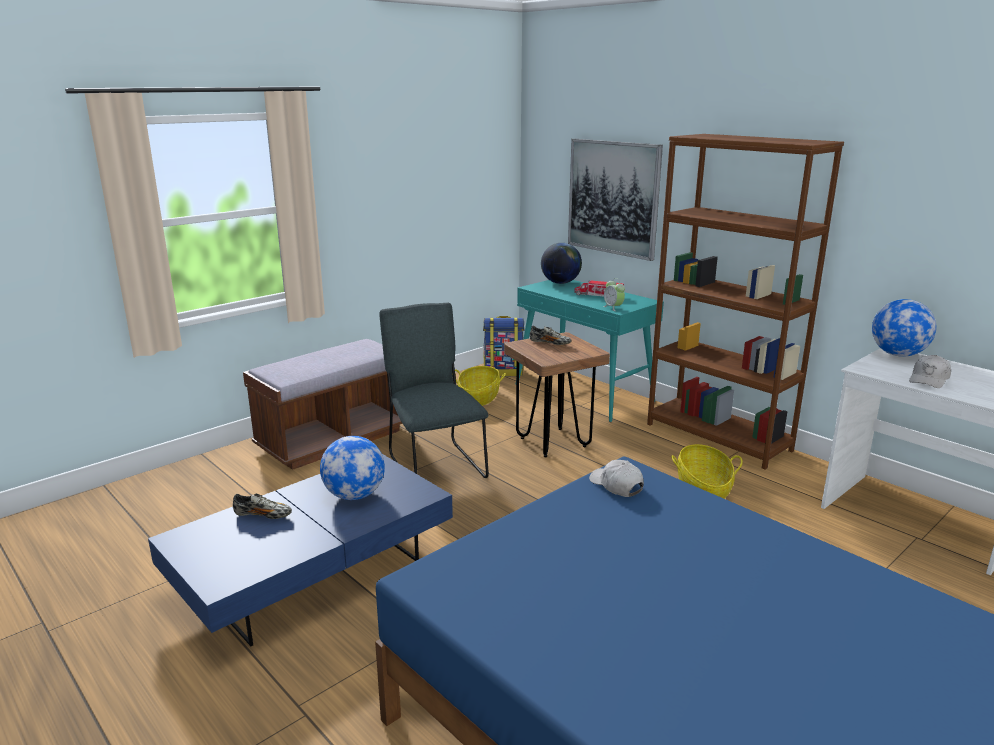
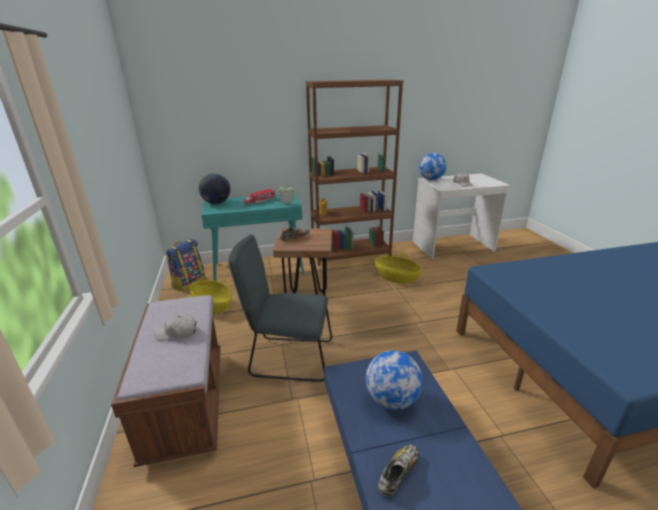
camera: 60 degrees left, 5 degrees up
picture [568,139,663,261] -> none
white cap [589,460,644,497] -> white cap moved to [154,314,196,341]

